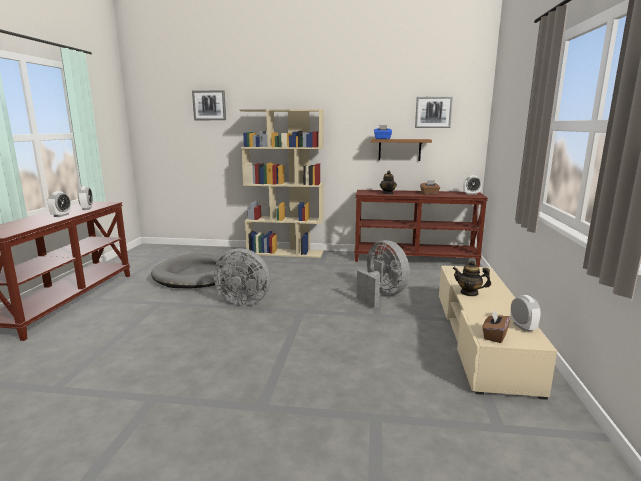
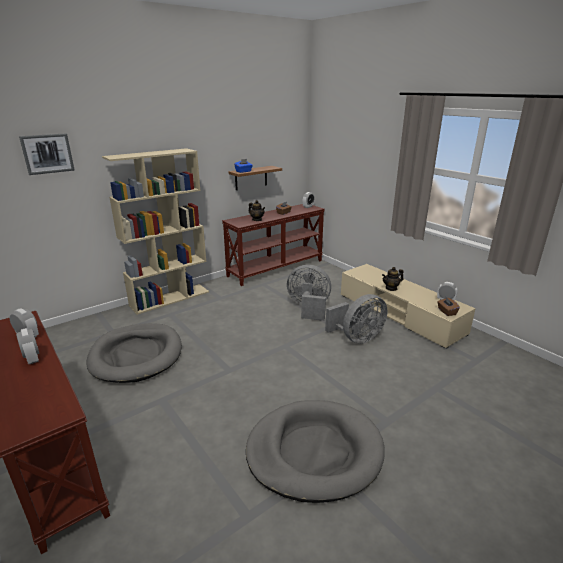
camera: 45 degrees left, 10 degrees up
grey fan [214,248,271,306] -> grey fan moved to [325,294,387,344]
picture [415,96,453,128] -> none
none -> grey dog bed [246,400,385,503]

